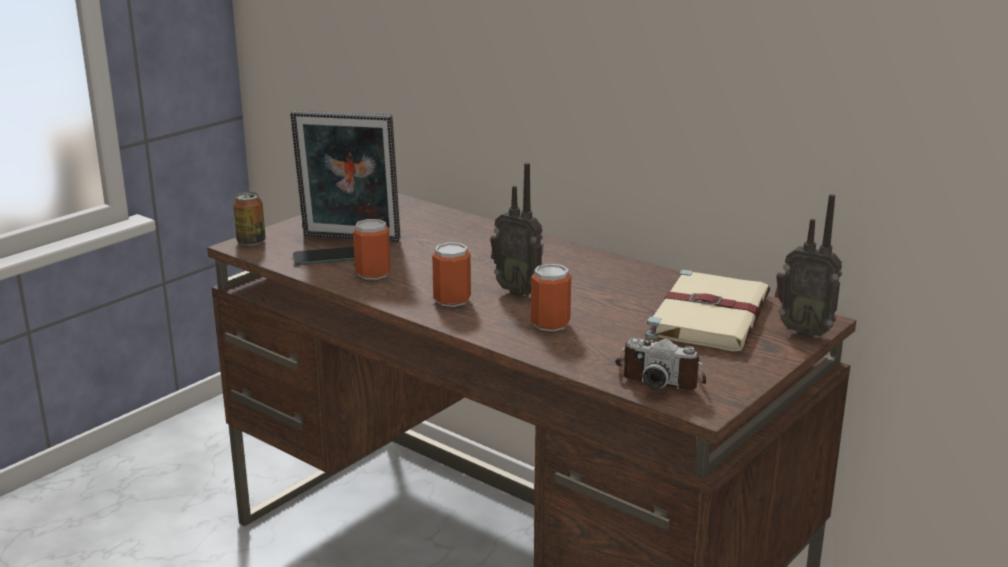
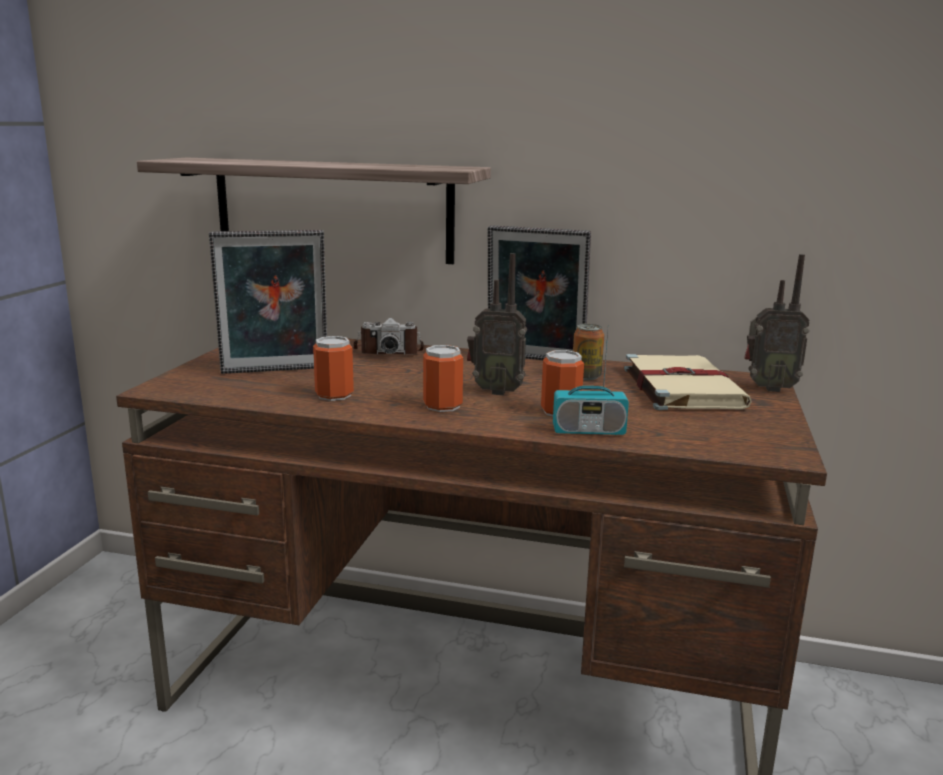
camera: 25 degrees left, 5 degrees down
can [233,192,266,246] -> can moved to [573,324,604,380]
phone [293,247,355,265] -> none
camera [615,337,706,390] -> camera moved to [353,318,424,354]
none -> shelf [137,157,491,264]
none -> picture frame [488,225,591,360]
none -> radio [553,331,629,435]

